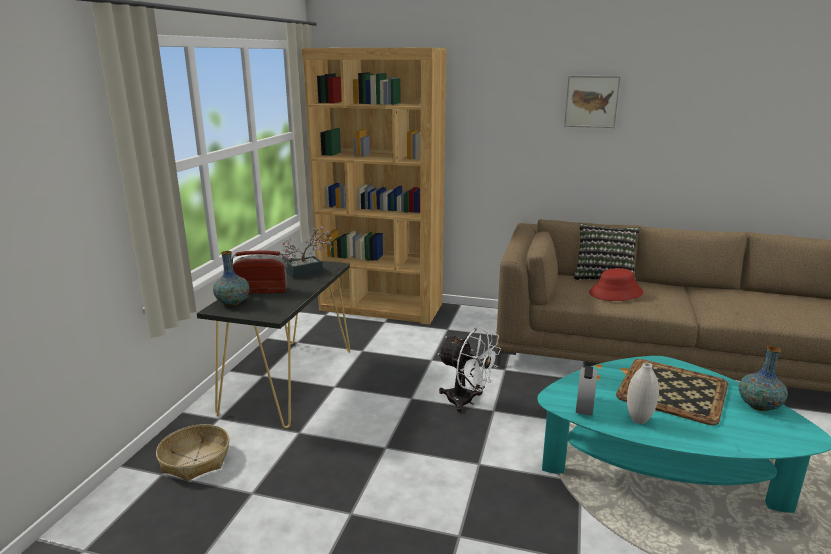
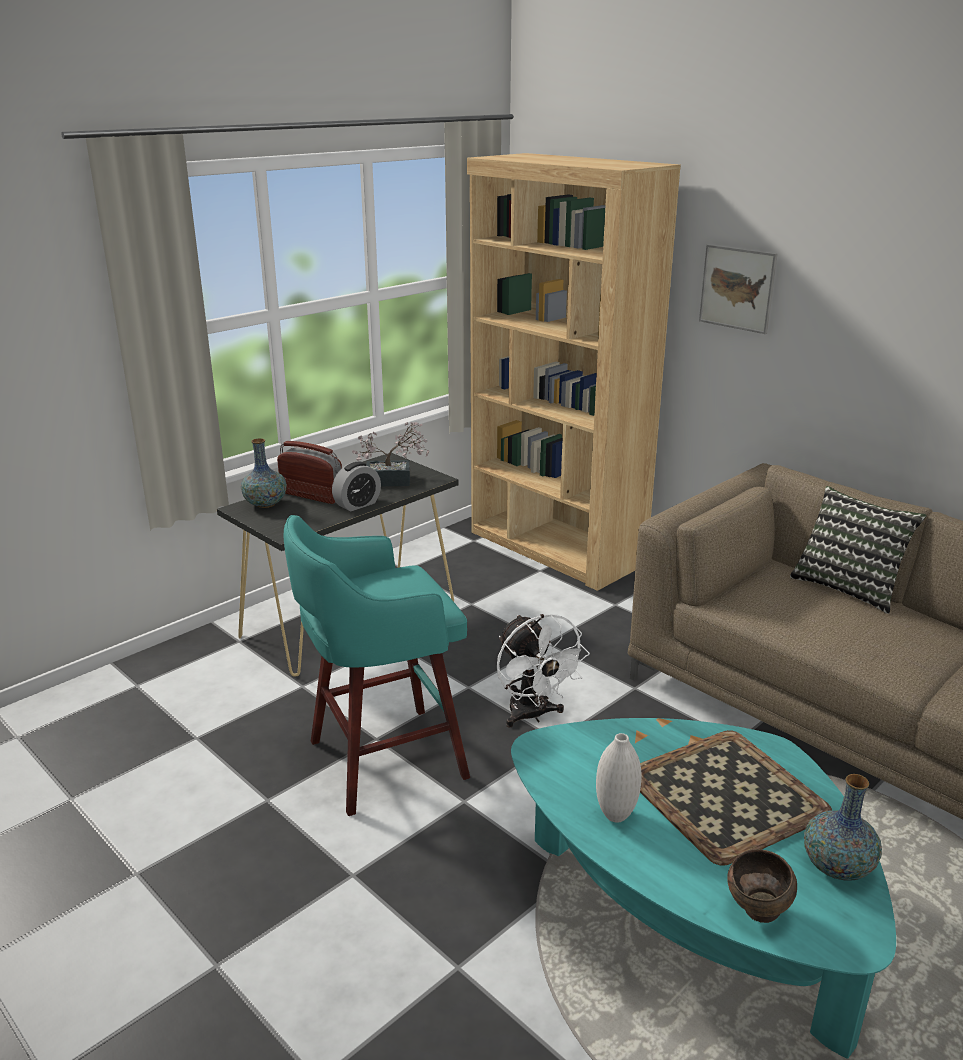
camera: 30 degrees right, 5 degrees up
basket [156,424,230,481] -> none
picture [564,76,621,128] -> picture moved to [699,244,778,334]
alarm clock [576,366,597,416] -> alarm clock moved to [332,462,381,512]
red hat [589,268,643,301] -> none
none -> turquoise stool [284,515,470,816]
none -> brown bowl [727,849,797,923]

